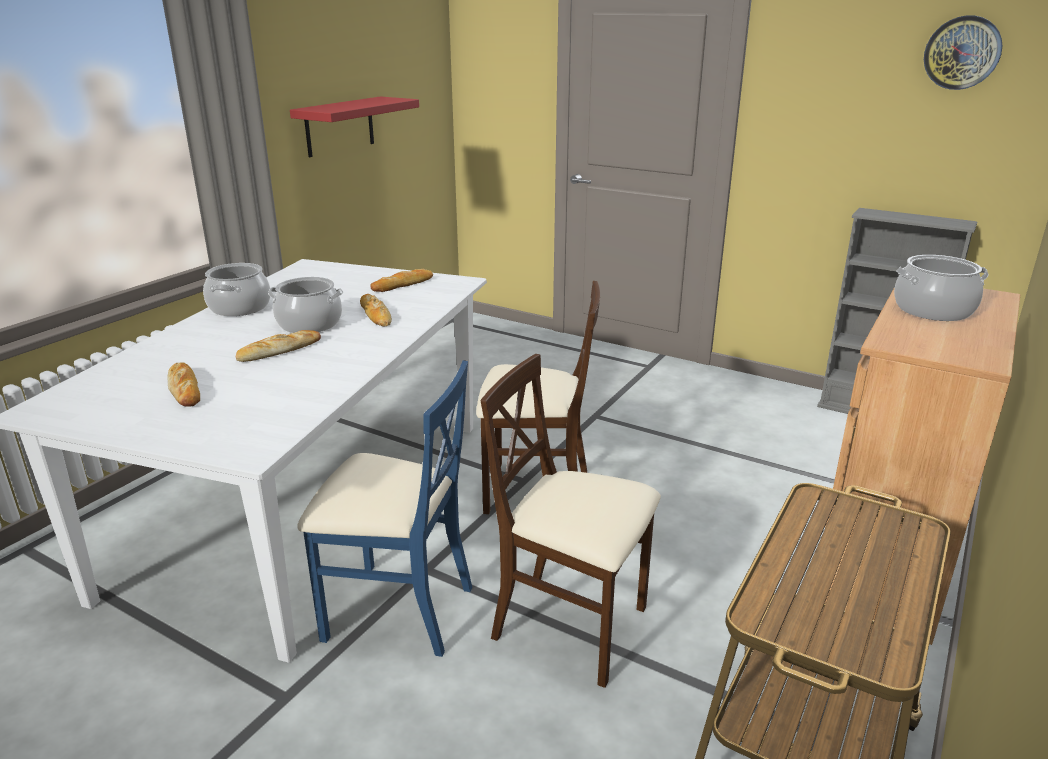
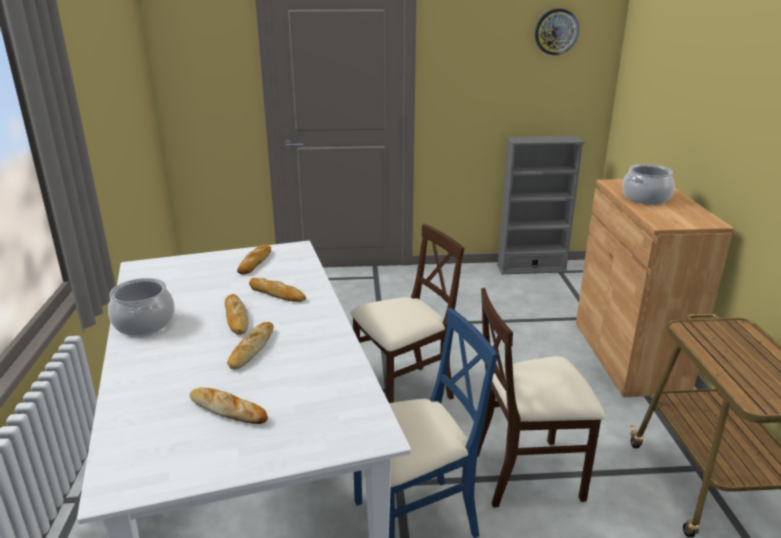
camera: 35 degrees left, 0 degrees up
cooking pot [268,277,343,333] -> bread [225,294,248,335]
red shelf [290,96,419,157] -> none

